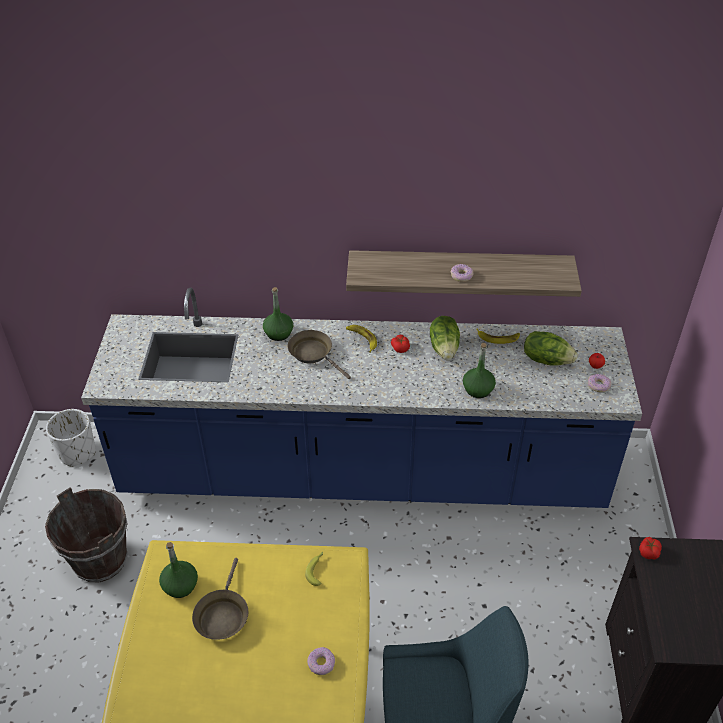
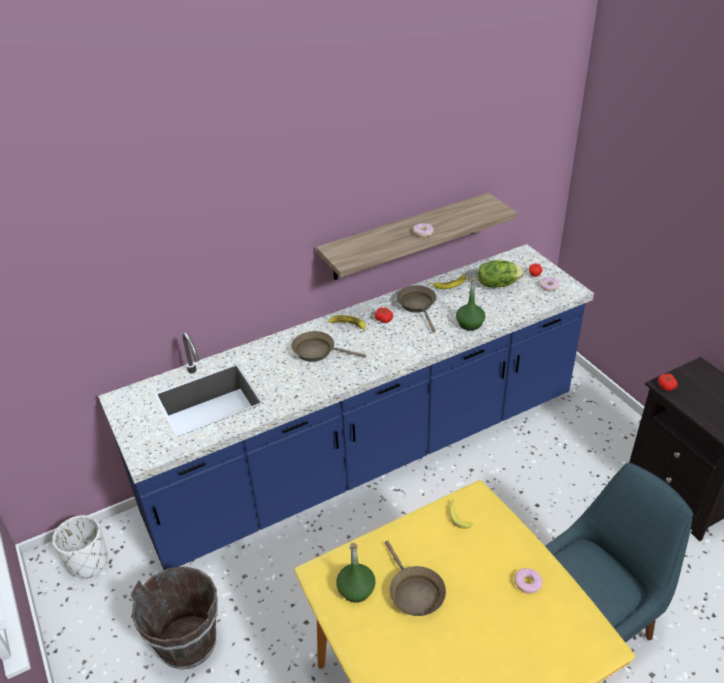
camera: 30 degrees left, 5 degrees down
green bottle [263,287,293,341] -> none
lettuce [430,316,460,360] -> brown frying pan [396,285,436,332]

